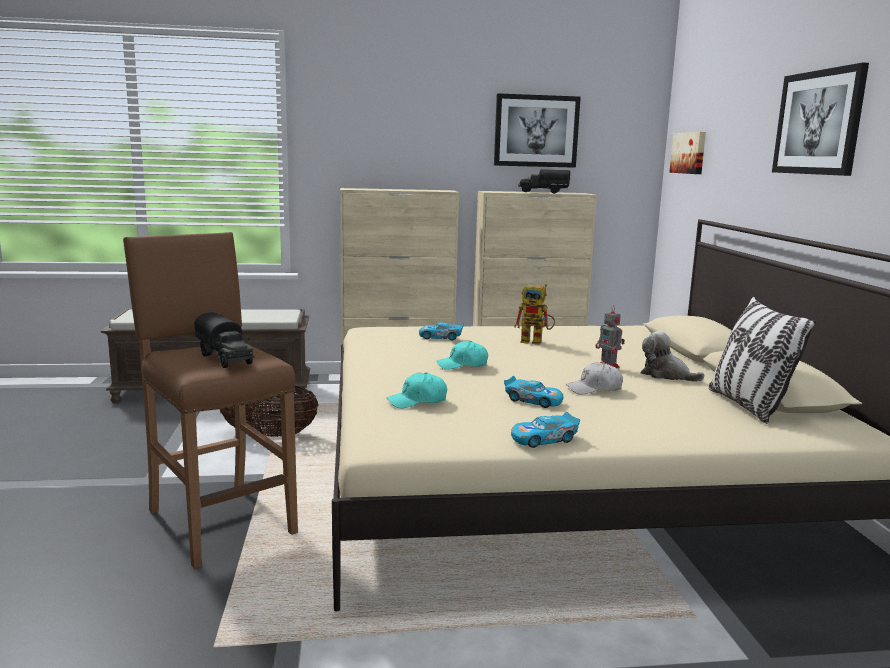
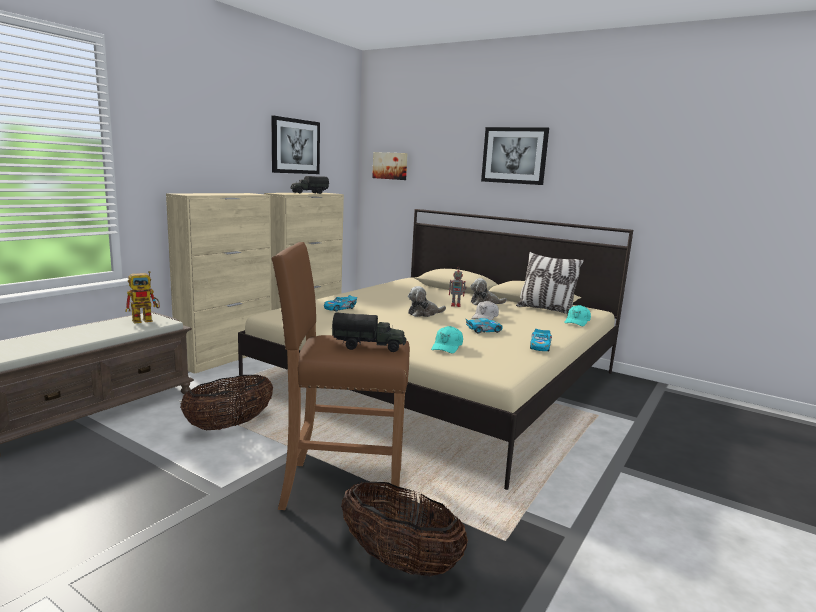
camera: 50 degrees left, 0 degrees up
turquoise cap [437,341,488,370] -> turquoise cap moved to [564,305,591,326]
toy robot [514,284,555,345] -> toy robot moved to [125,271,160,324]
none -> basket [341,481,468,576]
none -> plush toy [408,286,446,317]

